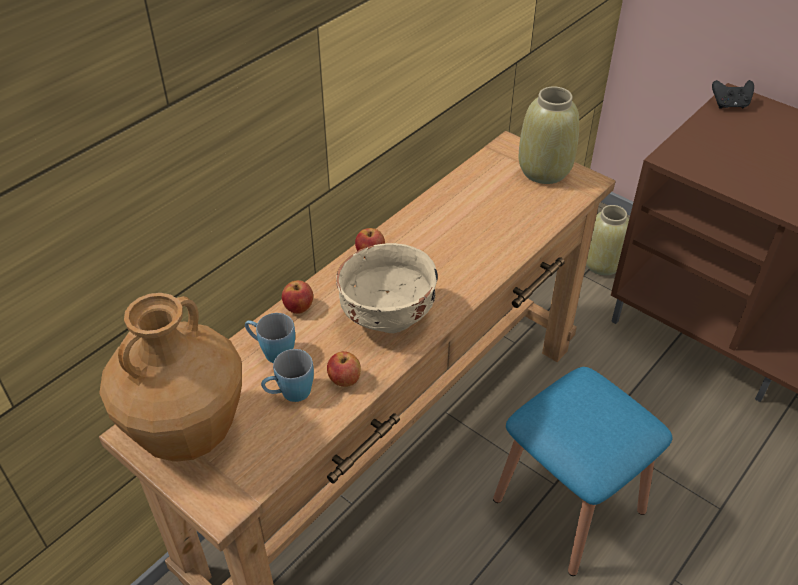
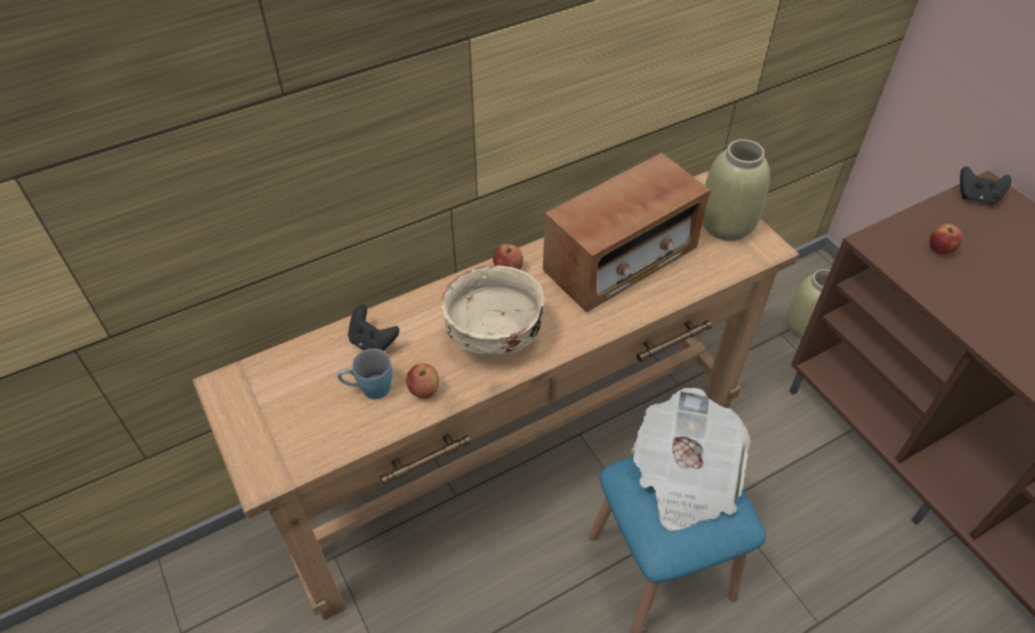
camera: 20 degrees right, 5 degrees up
brown vase [99,293,242,462] -> none
blue mug [245,313,295,363] -> black game controller [348,305,399,351]
apple [282,280,313,314] -> apple moved to [930,224,963,255]
none -> radio [543,153,711,312]
none -> newspaper [631,388,751,531]

